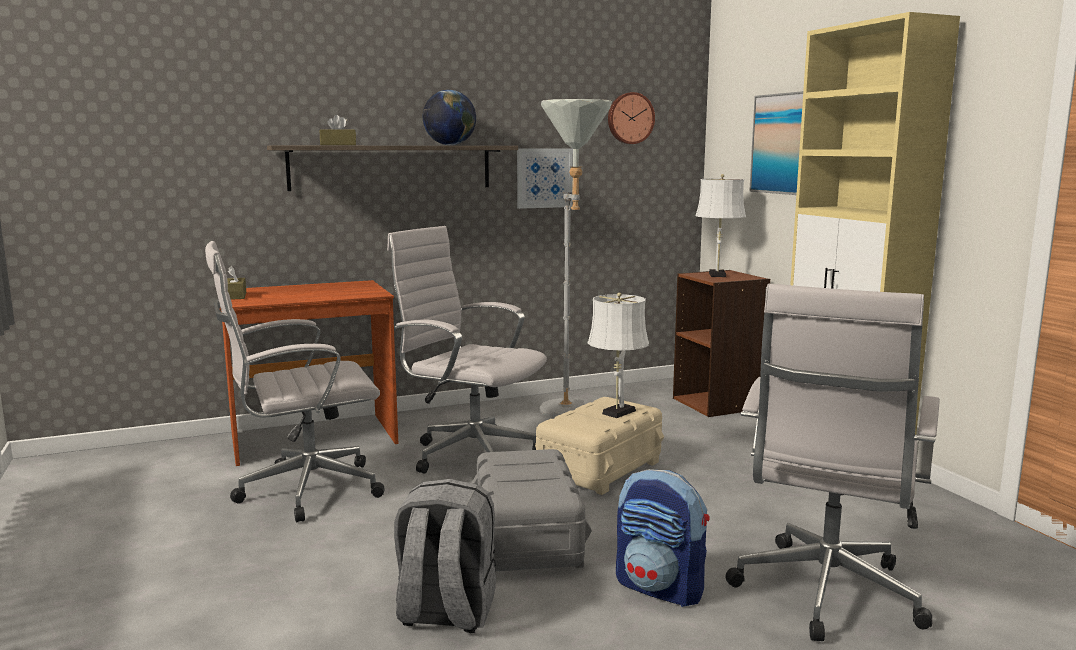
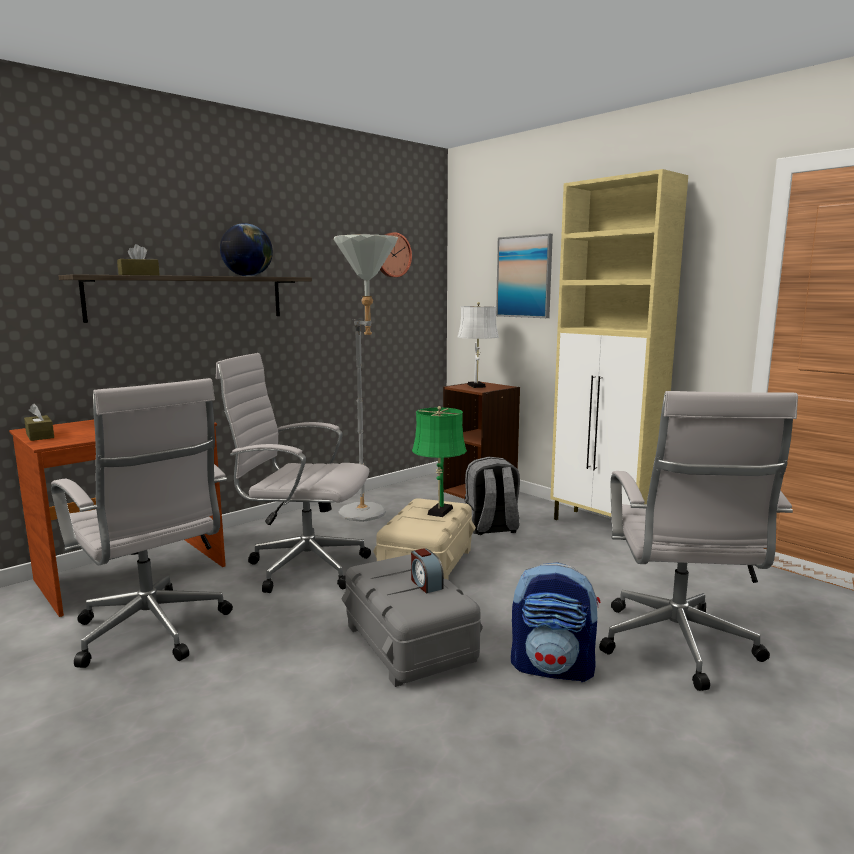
camera: 20 degrees left, 0 degrees up
white office chair [205,241,385,523] -> white office chair turned 90 degrees counterclockwise [51,378,233,668]
grey backpack [394,479,496,633] -> grey backpack moved to [464,457,520,535]
picture [517,148,573,209] -> none
white table lamp [588,292,649,418] -> green table lamp [412,406,467,517]
none -> alarm clock [411,548,443,593]

